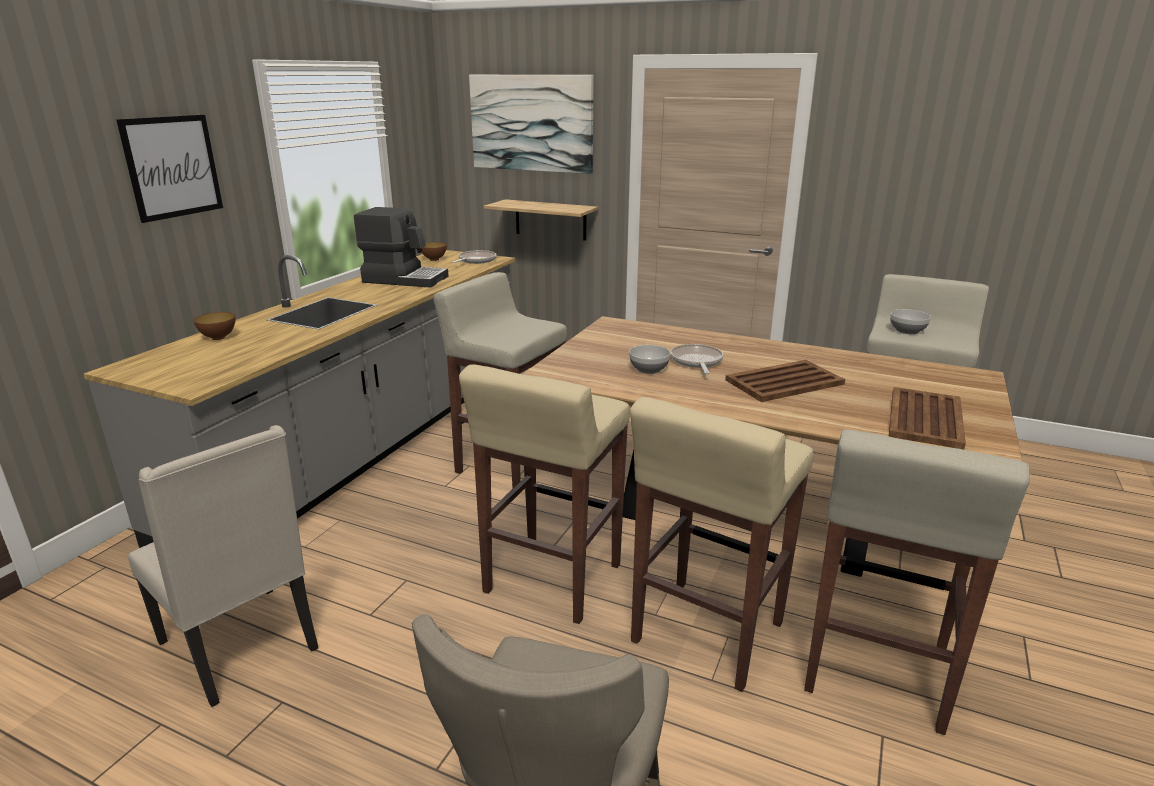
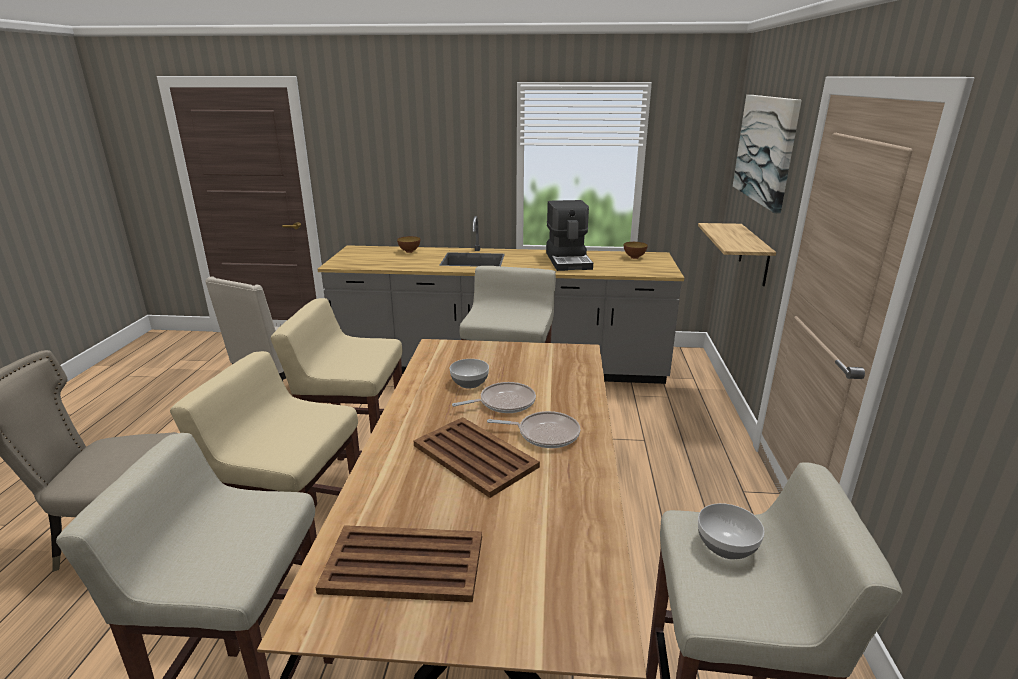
camera: 70 degrees right, 0 degrees up
picture [116,115,223,223] -> none
frying pan [452,250,496,264] -> frying pan moved to [487,411,580,448]

